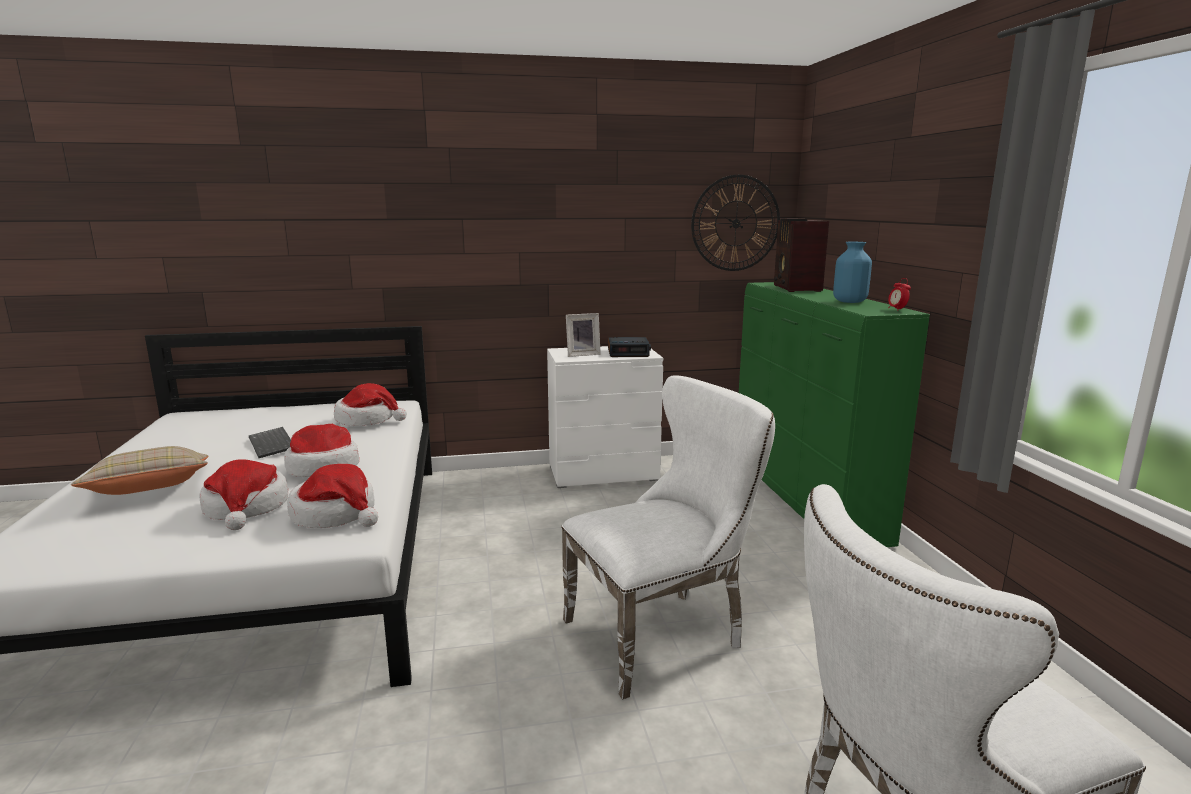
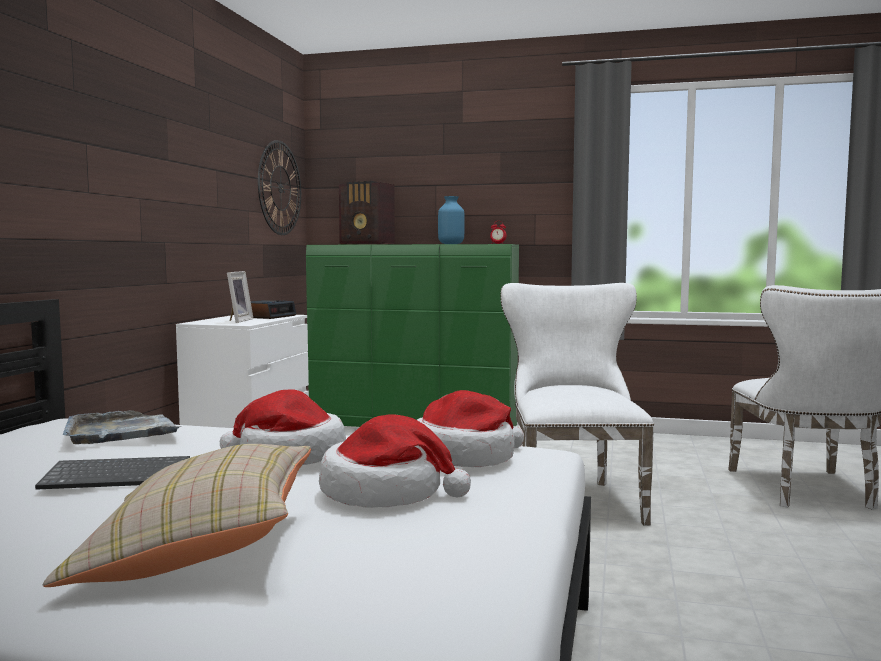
camera: 65 degrees left, 10 degrees down
hat [334,383,407,426] -> grey tray [62,410,180,444]

